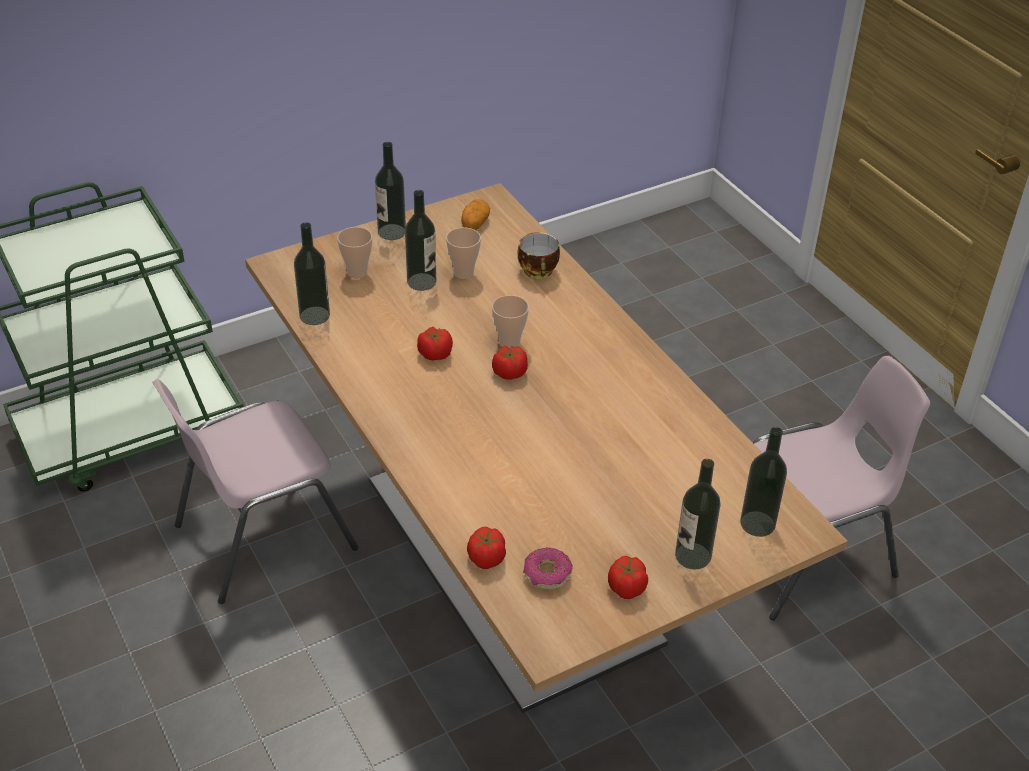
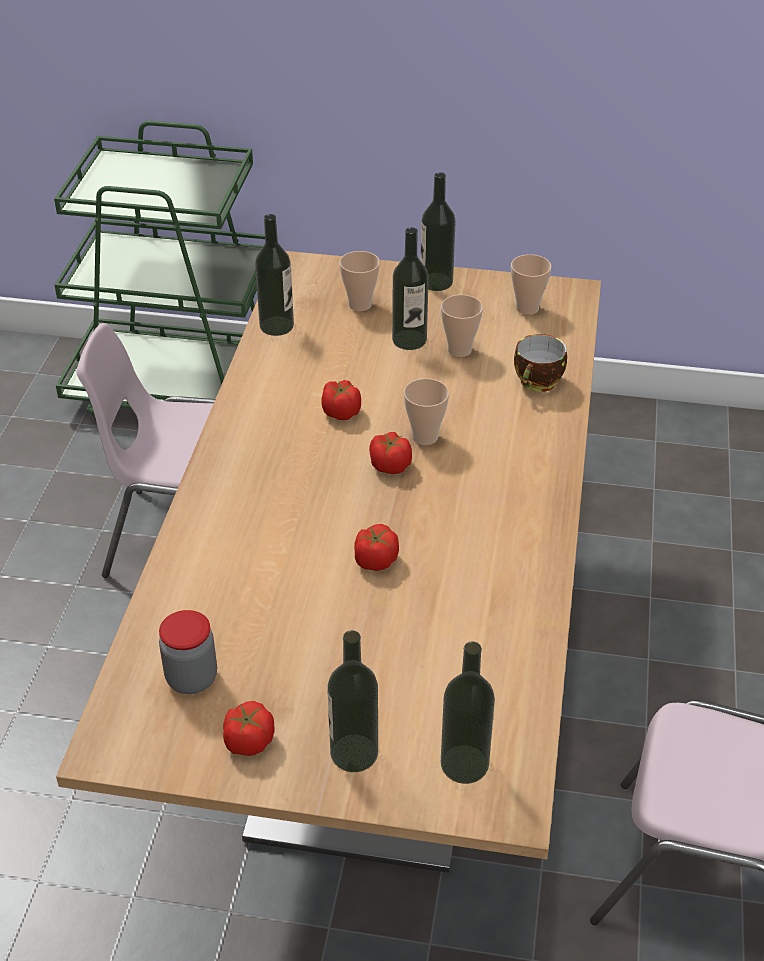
camera: 40 degrees right, 0 degrees up
potato [461,199,490,230] -> cup [511,254,552,315]
tomato [467,526,506,569] -> tomato moved to [354,524,399,571]
donut [523,548,573,590] -> jar [159,610,217,694]

